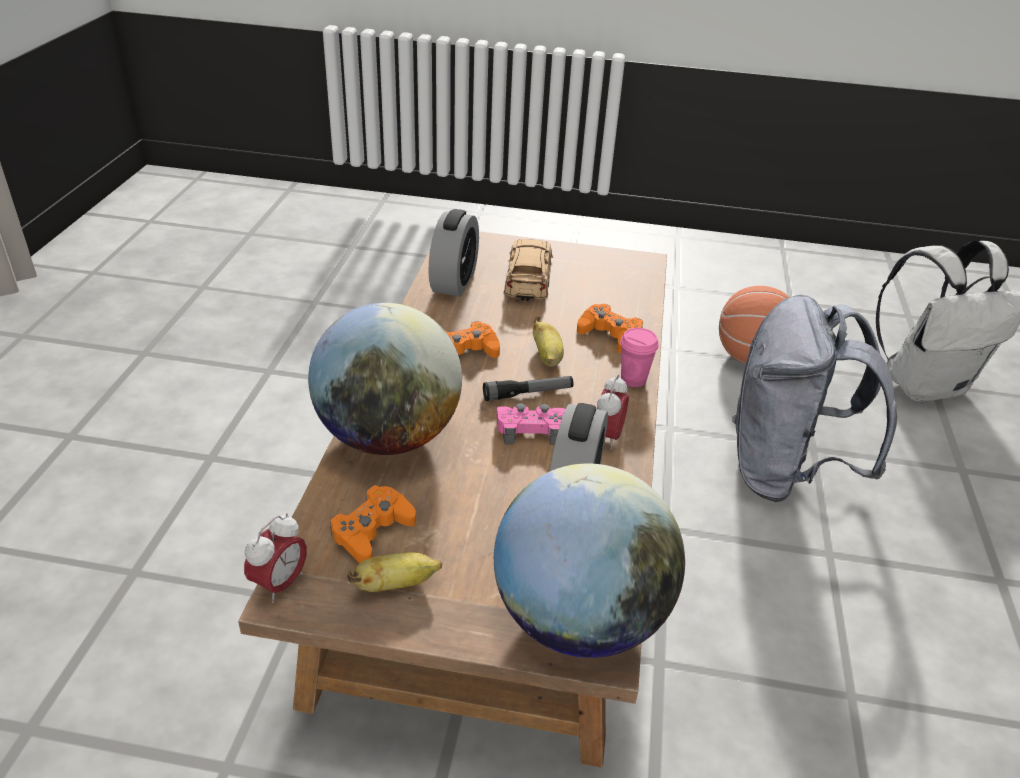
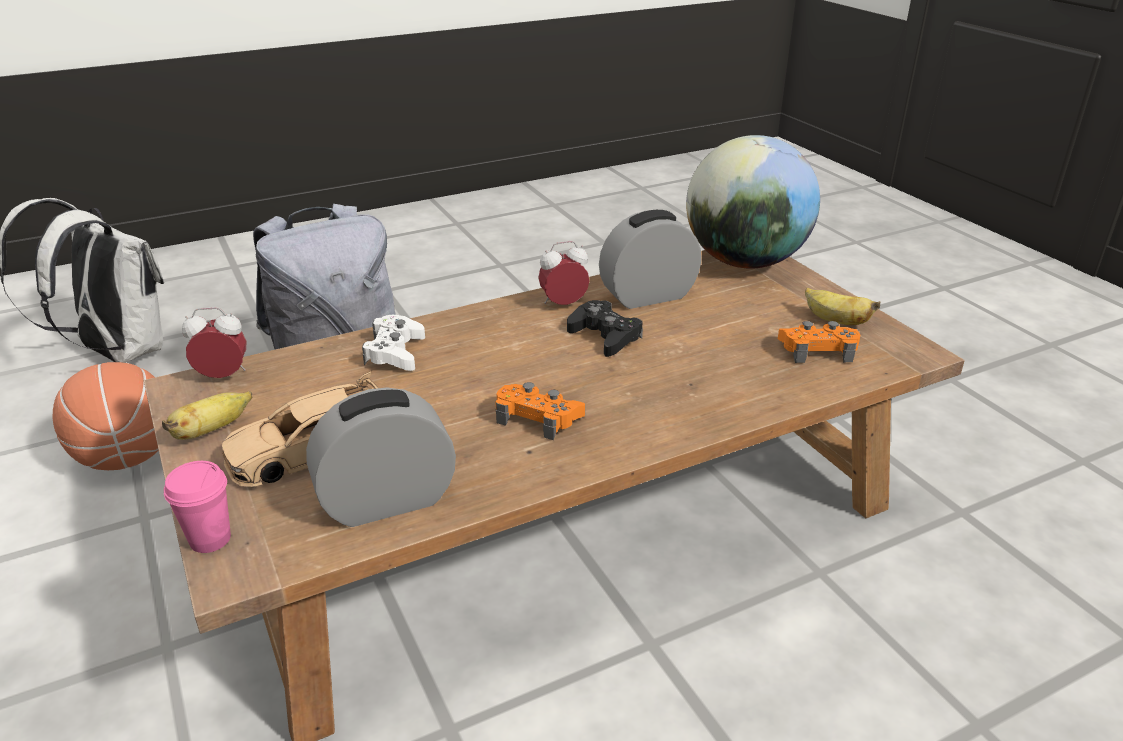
camera: 125 degrees left, 5 degrees down
alarm clock [244,513,307,603] -> alarm clock moved to [182,307,246,378]
globe [308,303,462,455] -> none
flashlight [483,376,574,401] -> none
pink game controller [497,403,565,445] -> black game controller [567,300,643,357]
banana [533,316,564,367] -> banana moved to [162,391,252,440]
orange game controller [577,304,643,353] -> white game controller [362,315,425,371]
pink cup [620,328,659,387] -> pink cup moved to [164,461,231,553]

